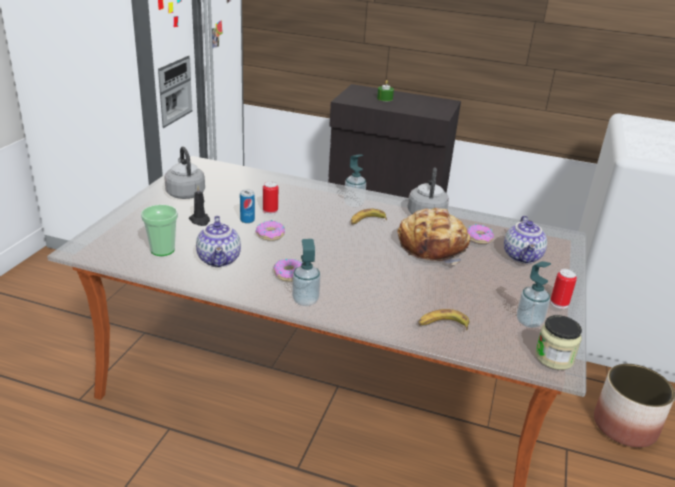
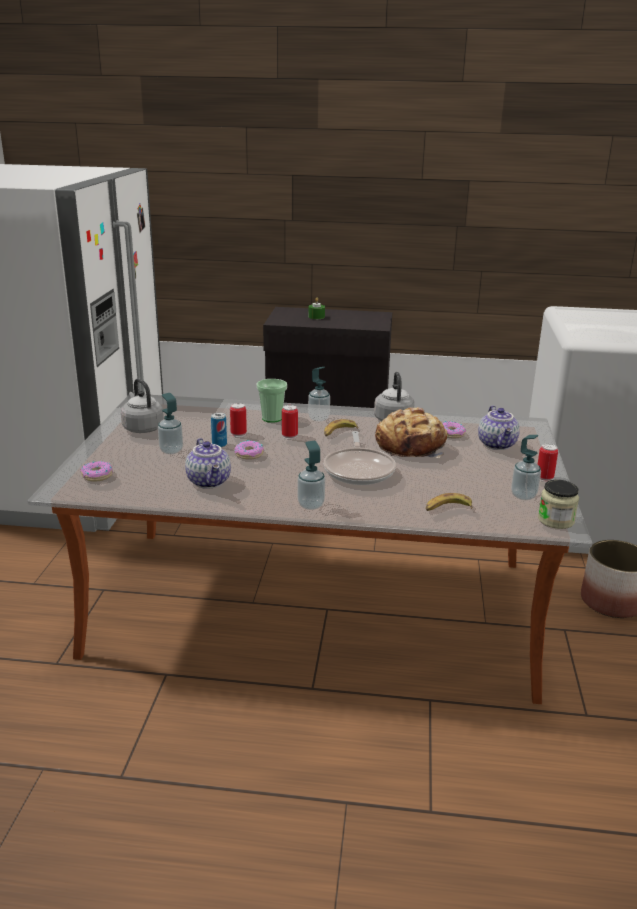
camera: 10 degrees left, 5 degrees down
cup [141,205,178,256] -> cup moved to [257,379,287,423]
black candle [189,186,210,226] -> soap dispenser [158,393,183,454]
donut [273,259,302,282] -> donut moved to [80,461,113,482]
none -> can [282,405,298,439]
none -> frying pan [324,431,396,485]

